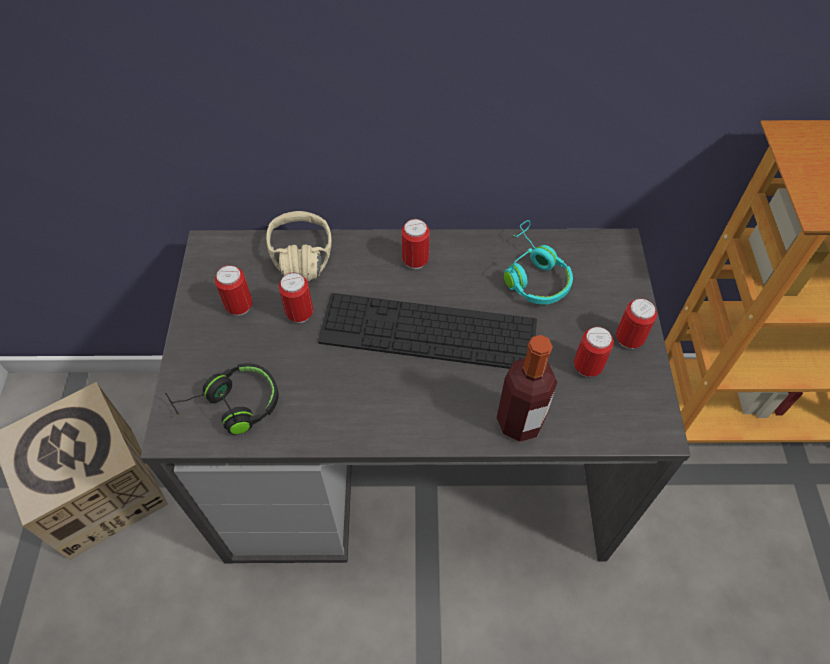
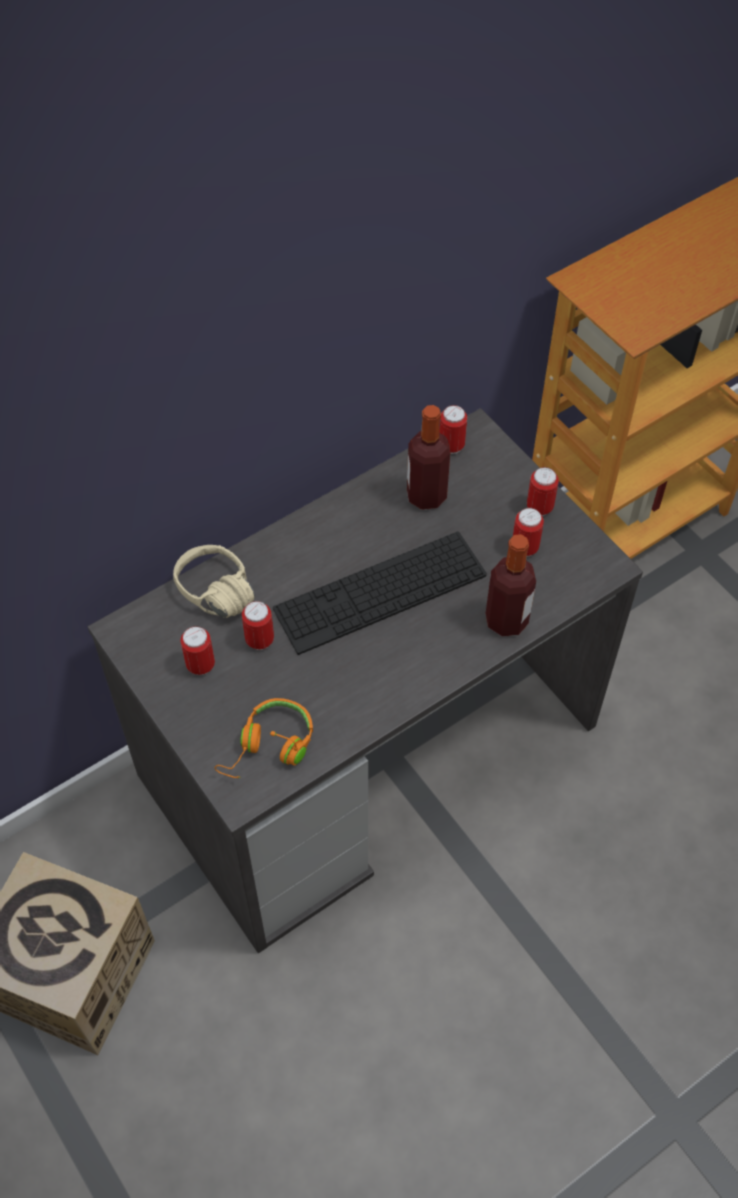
camera: 35 degrees left, 0 degrees up
black headphones [165,363,279,434] -> orange headphones [215,698,313,778]
can [402,219,430,269] -> can moved to [439,405,467,454]
turquoise headphones [504,220,573,305] -> bottle [407,405,450,510]

